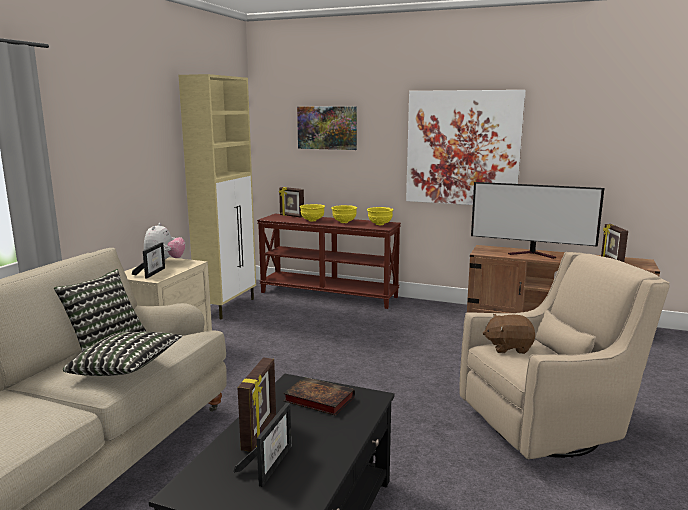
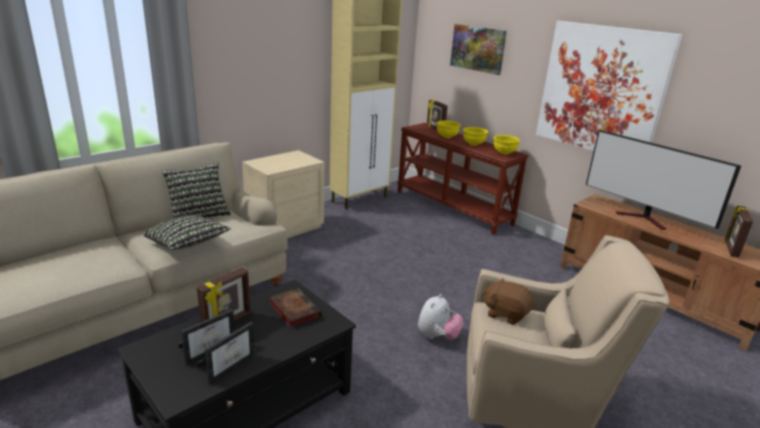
camera: 25 degrees right, 10 degrees up
picture frame [132,242,165,279] -> picture frame moved to [197,322,255,385]
plush toy [144,223,185,259] -> plush toy moved to [418,294,464,340]

